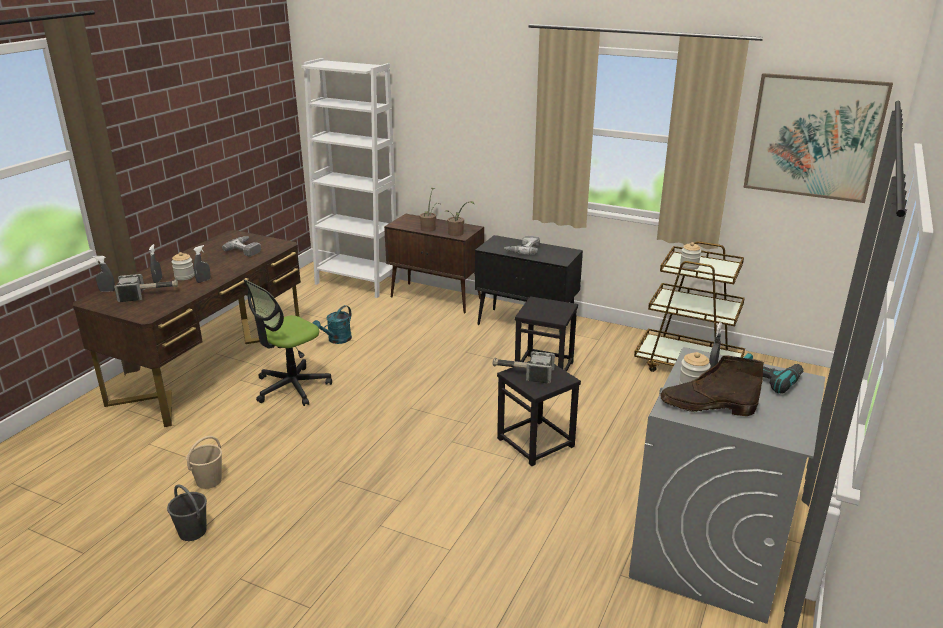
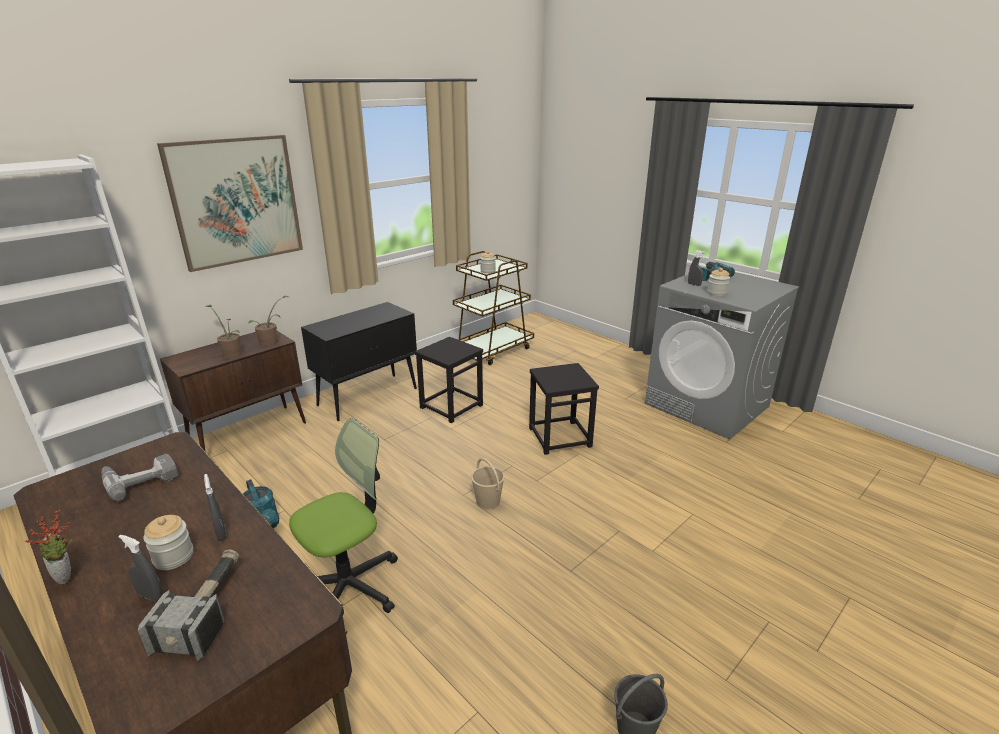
camera: 70 degrees left, 0 degrees up
grey spray bottle [93,256,115,292] -> none
beige bucket [186,436,222,489] -> beige bucket moved to [471,458,505,509]
office chair [243,279,332,406] -> office chair turned 105 degrees counterclockwise [289,418,398,613]
hammer [493,351,555,383] -> none
power drill [504,236,540,255] -> none
brown boot [661,355,764,416] -> none
picture [743,73,893,203] -> picture moved to [157,135,303,272]
none -> potted plant [24,510,73,584]

